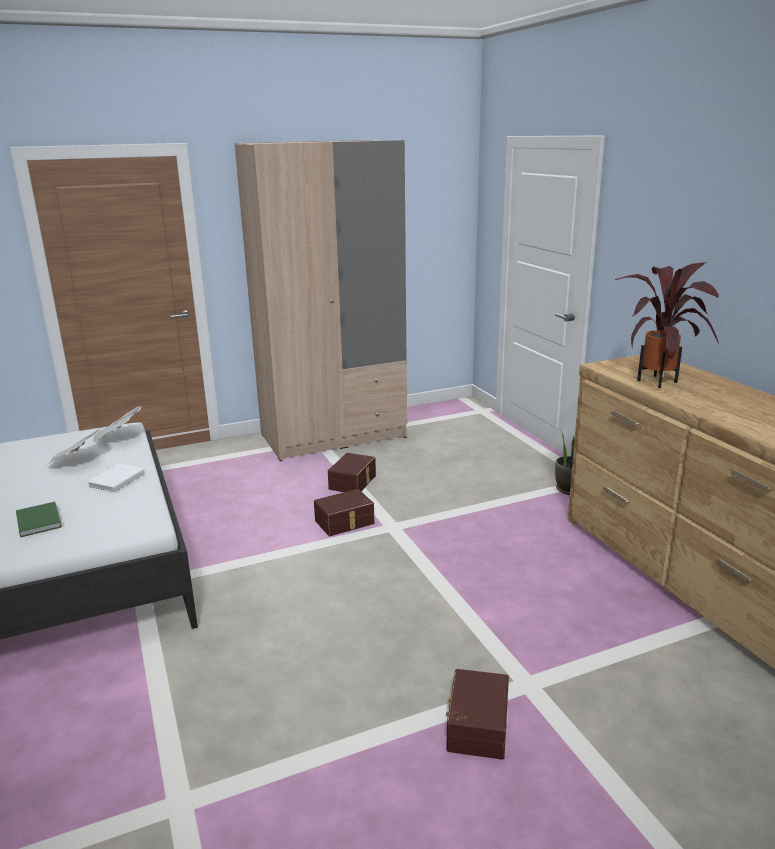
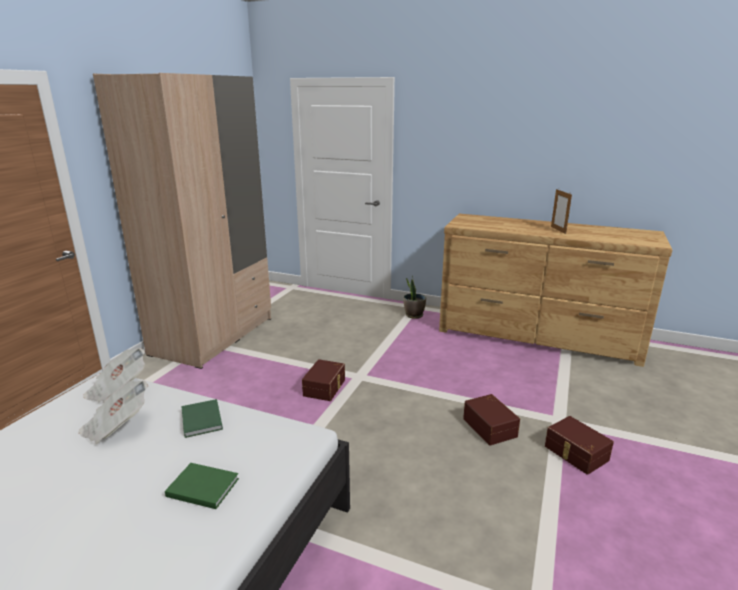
camera: 45 degrees left, 0 degrees up
white book [87,464,145,492] -> green book [181,399,223,438]
brown storage box [328,453,376,492] -> brown storage box moved to [463,394,520,445]
potted plant [615,262,719,388] -> none
none -> picture frame [551,189,572,234]

